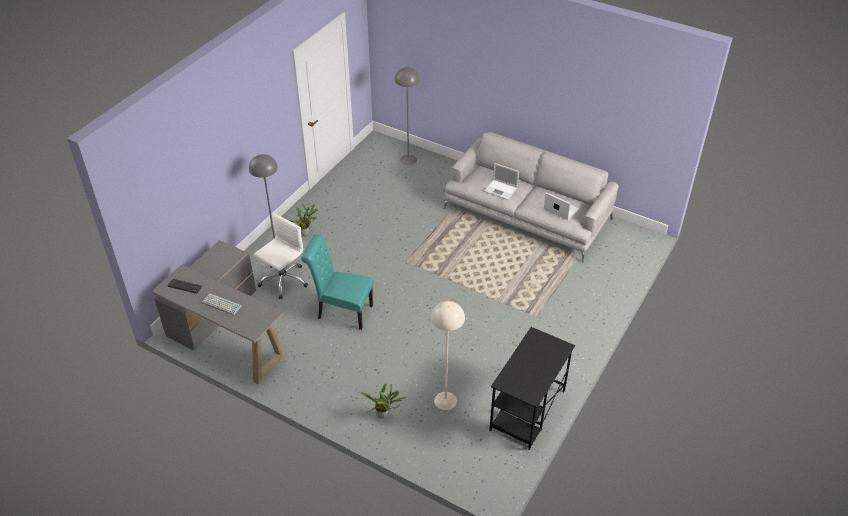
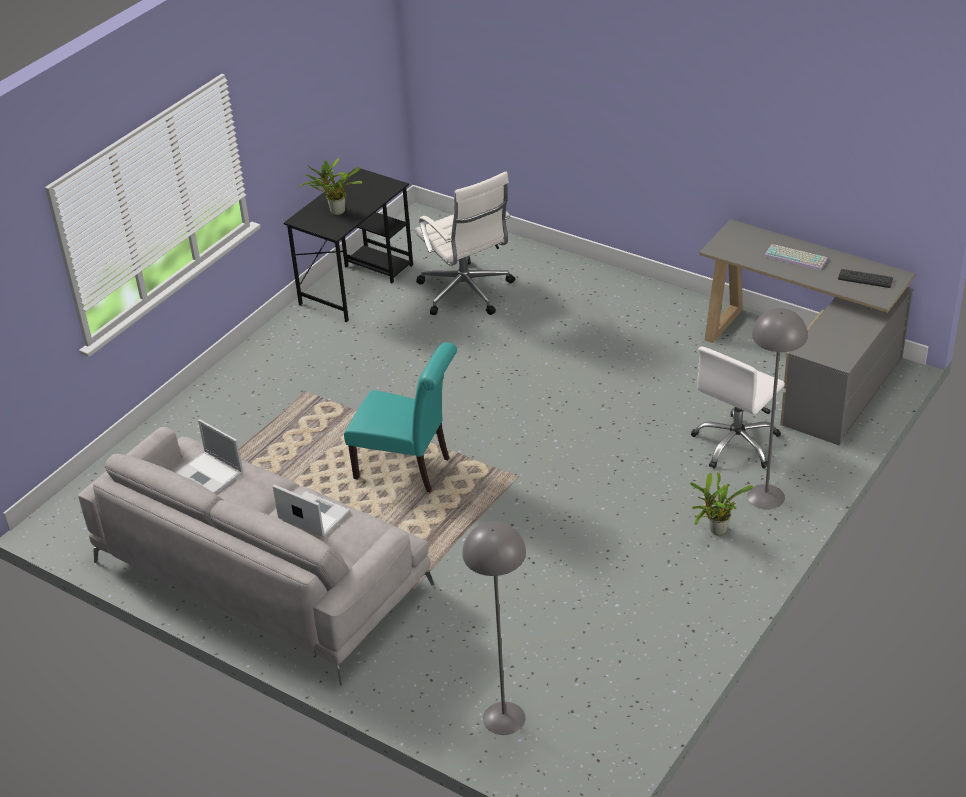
camera: 175 degrees left, 5 degrees down
turquoise chair [301,234,374,330] -> turquoise chair moved to [344,342,457,492]
potted plant [361,384,406,419] -> potted plant moved to [299,158,362,215]
beige floor lamp [431,301,465,410] -> white office chair [414,172,515,315]

